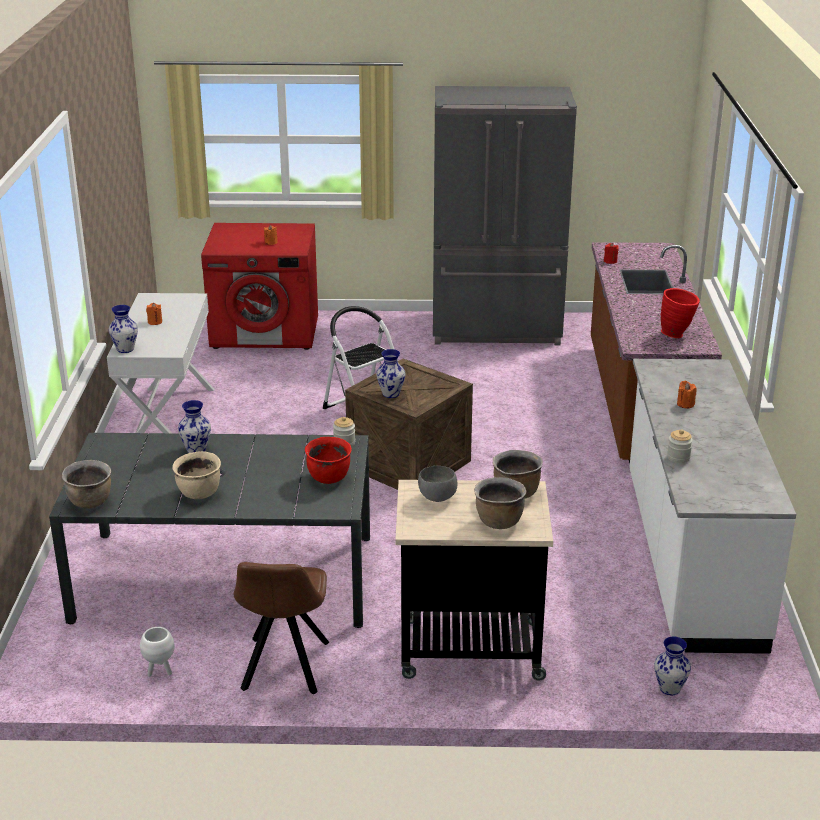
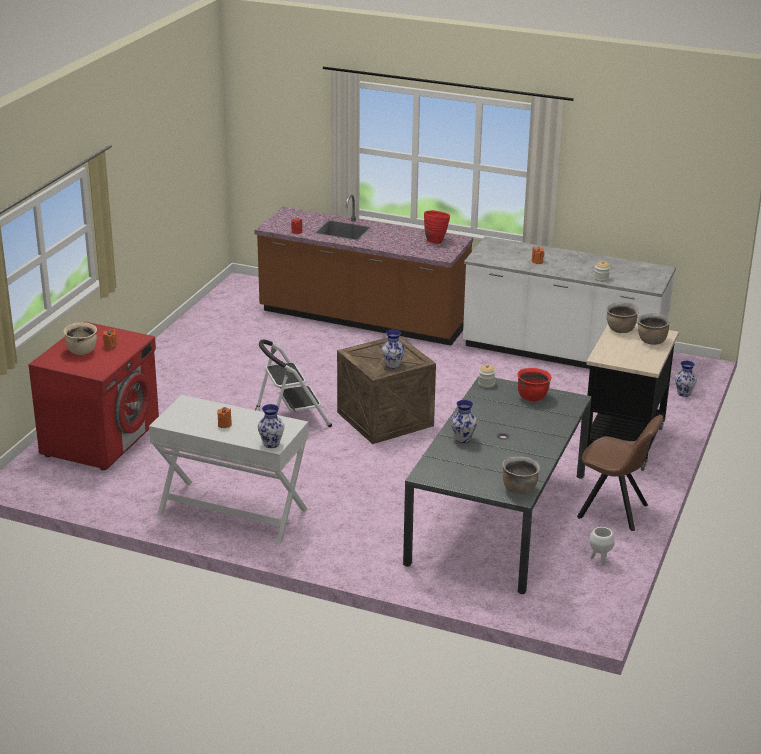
camera: 70 degrees left, 0 degrees up
beige cooking pot [172,451,221,499] -> beige cooking pot moved to [63,322,97,355]
grey bowl [418,465,457,502] -> none
grey fridge [433,86,577,346] -> none

